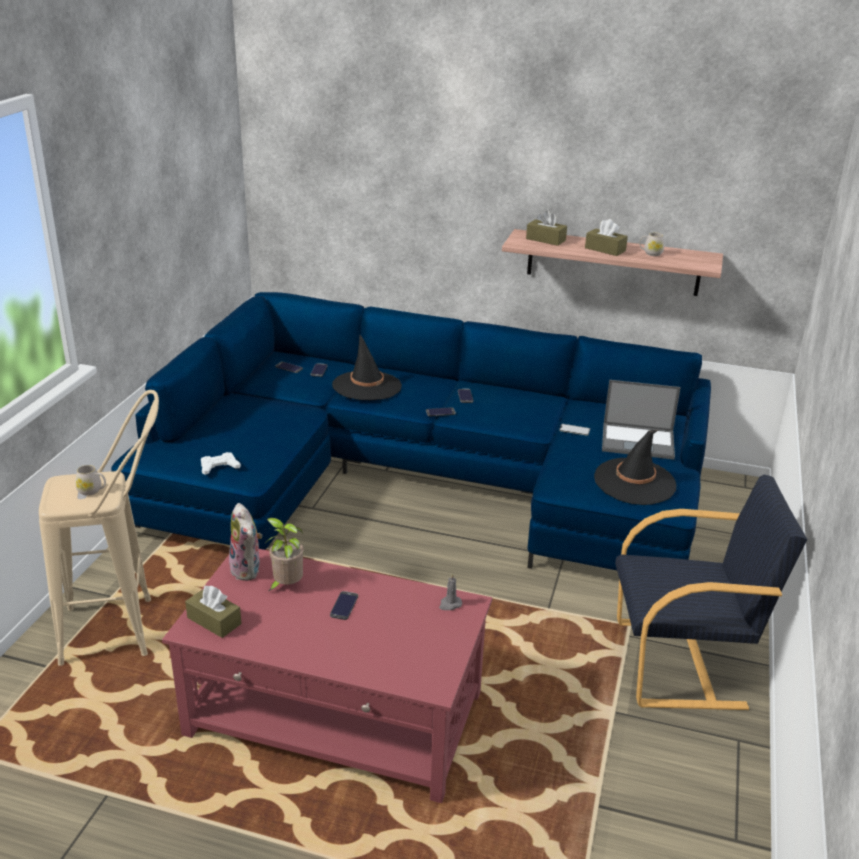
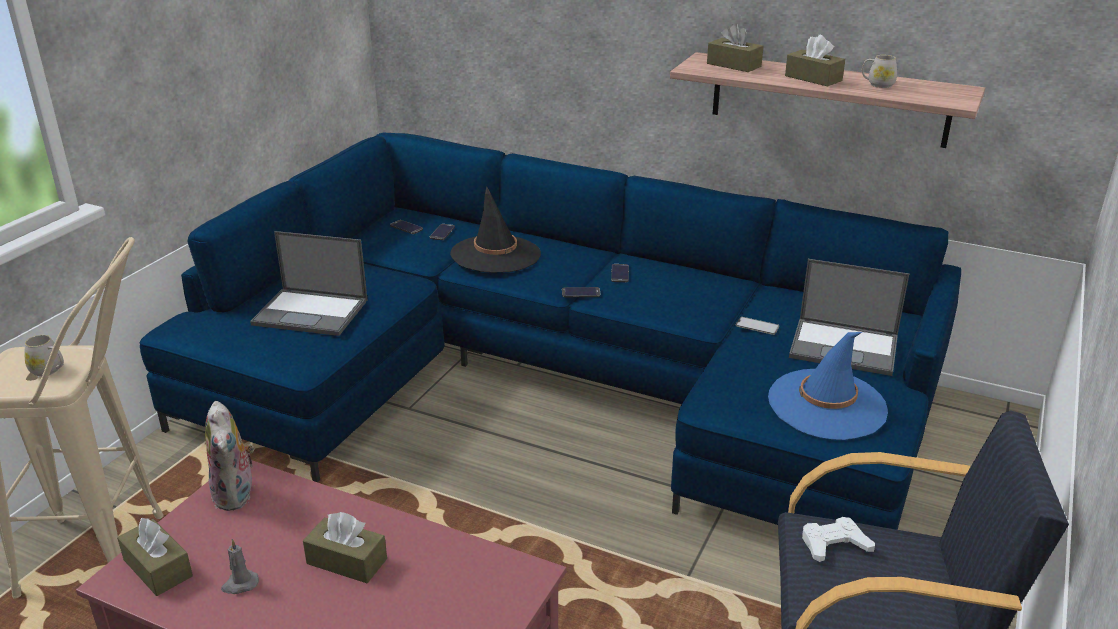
camera: 10 degrees right, 0 degrees up
white game controller [201,452,241,475] -> white game controller moved to [802,517,875,562]
potted plant [263,518,304,591] -> none
phone [330,591,358,620] -> brown tissue box [303,512,387,583]
grey candle [439,573,462,610] -> grey candle moved to [221,539,259,594]
black hat [594,430,677,505] -> blue hat [768,332,888,440]
none -> laptop [250,231,368,336]

